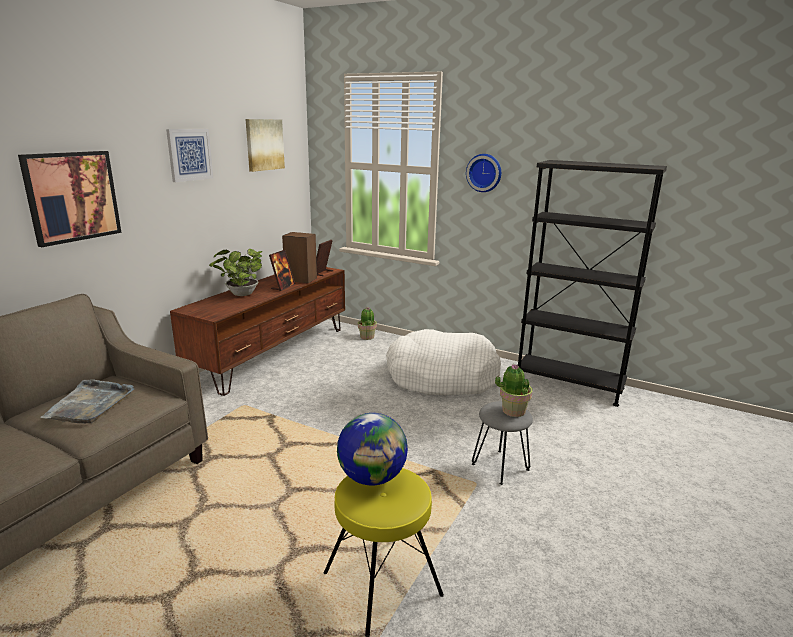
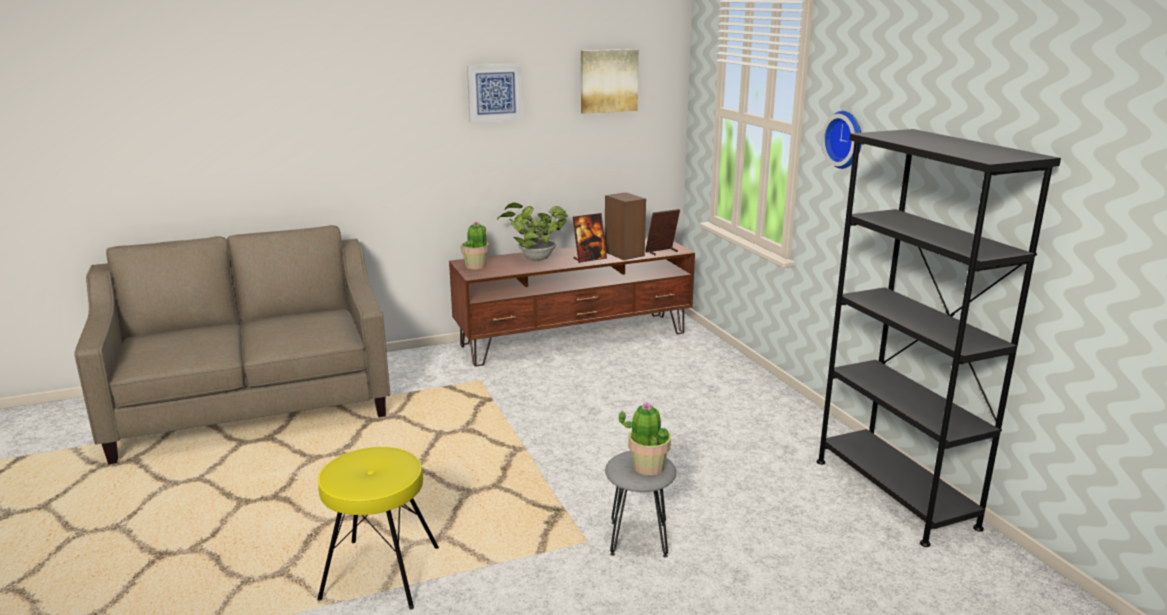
camera: 40 degrees right, 0 degrees up
picture [18,151,122,247] -> none
grey tray [40,379,134,423] -> none
globe [337,413,408,486] -> none
potted plant [358,307,377,340] -> potted plant moved to [461,221,489,269]
white dog bed [386,329,501,396] -> none

